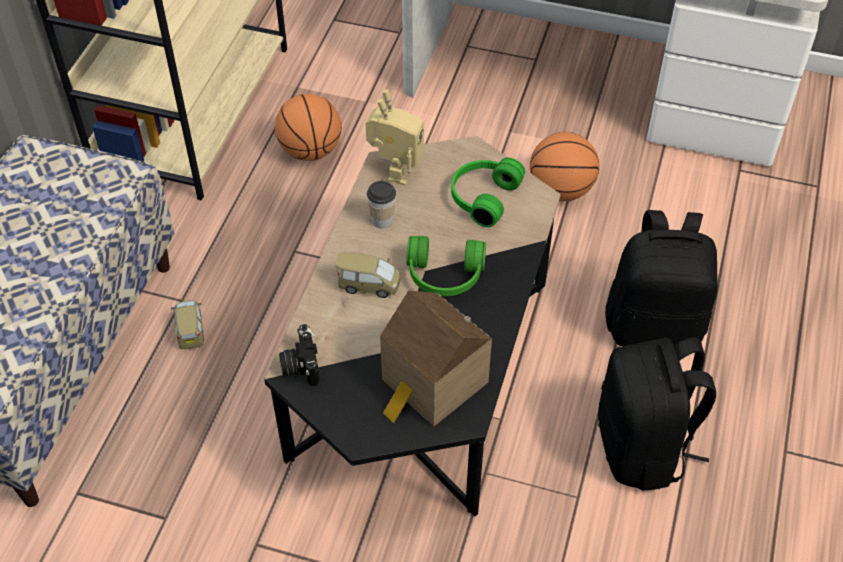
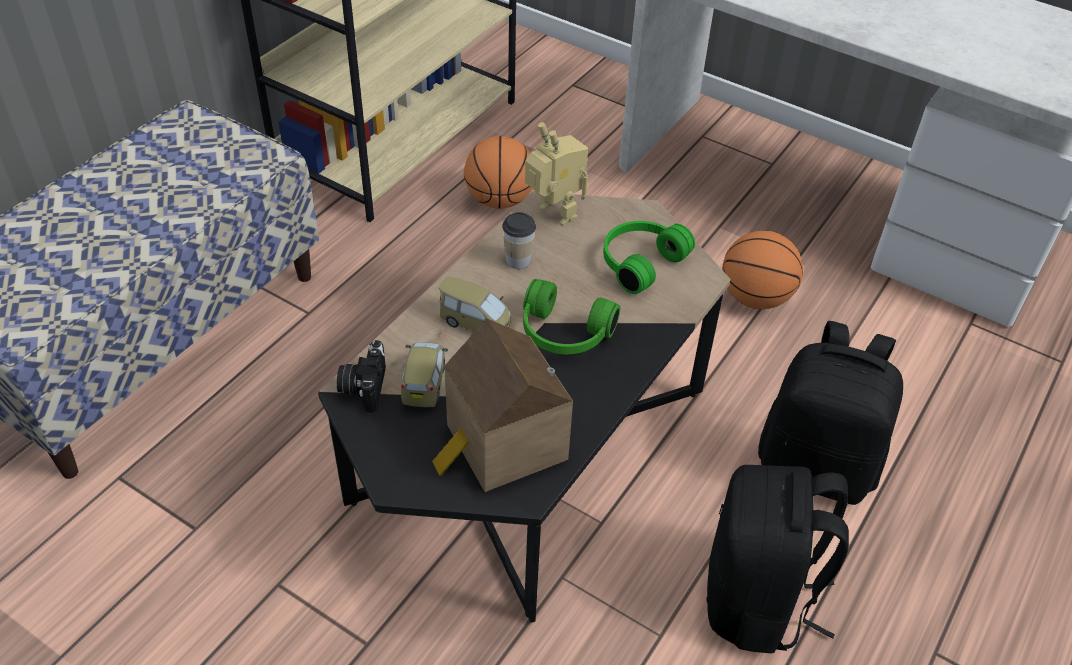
camera: 15 degrees right, 5 degrees down
toy car [171,300,204,349] -> toy car moved to [401,342,448,407]
toy robot [366,89,424,185] -> toy robot turned 75 degrees counterclockwise [525,122,588,226]

